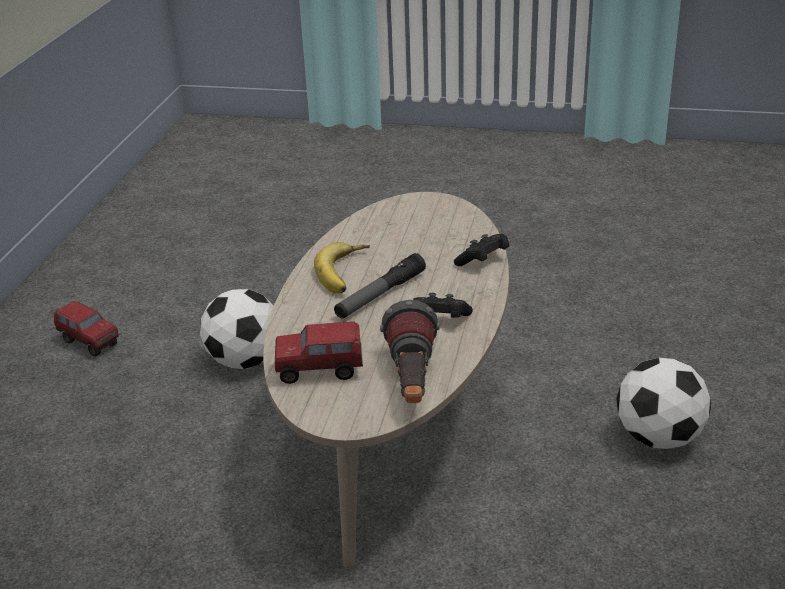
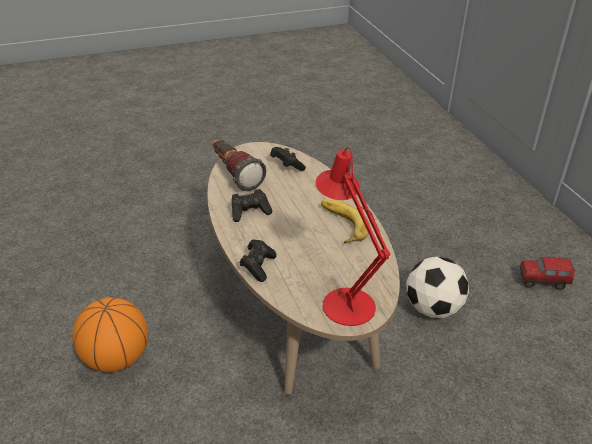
camera: 145 degrees right, 5 degrees up
toy truck [275,322,363,384] -> black game controller [270,147,306,171]
flashlight [334,253,426,318] -> none
football [616,358,711,449] -> basketball [72,297,148,372]
none -> red table lamp [316,147,390,326]

